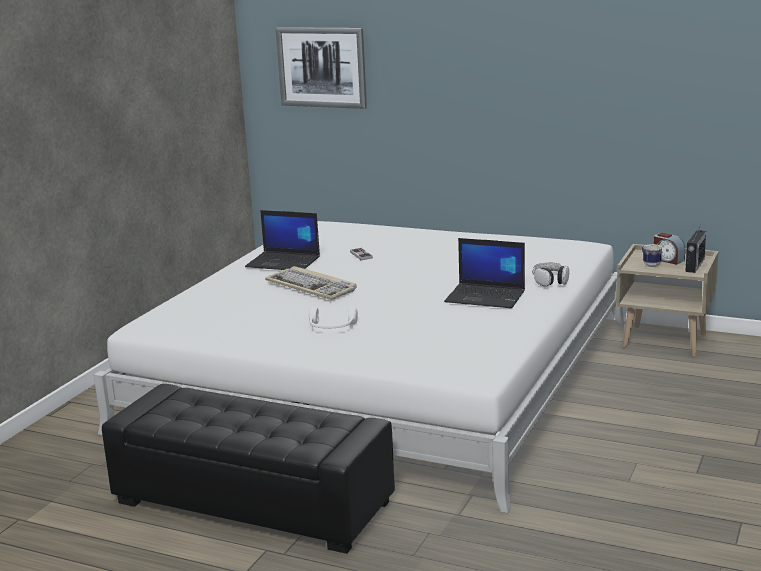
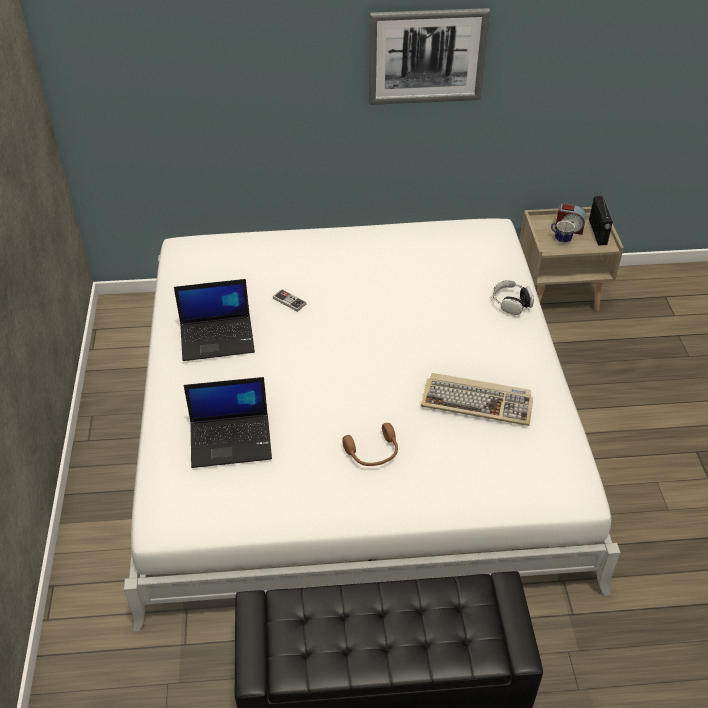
camera: 30 degrees left, 25 degrees up
keyboard [265,266,356,300] -> keyboard moved to [421,373,533,426]
picture [276,27,367,109] -> picture moved to [369,8,490,105]
white headphones [309,306,358,329] -> brown headphones [342,423,398,466]
laptop [444,238,525,308] -> laptop moved to [184,377,272,468]

